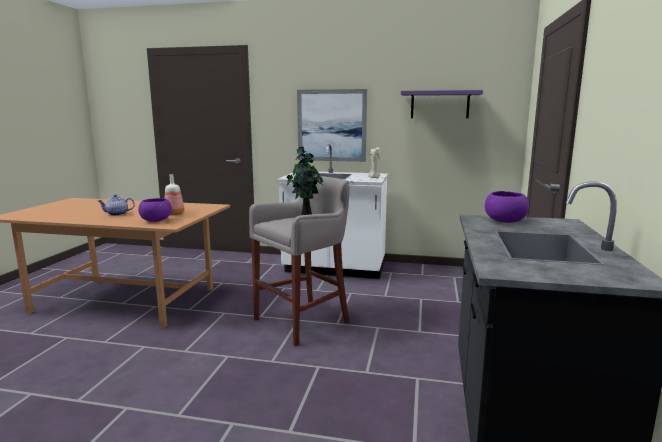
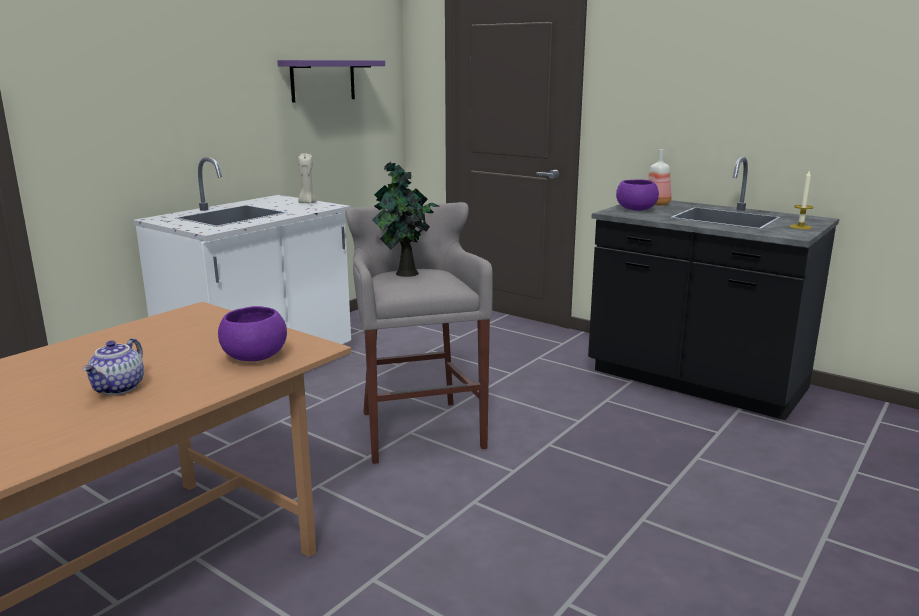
camera: 65 degrees left, 5 degrees up
bottle [165,174,185,215] -> bottle moved to [648,149,672,206]
picture [297,89,367,162] -> none
none -> candle [789,171,814,229]

